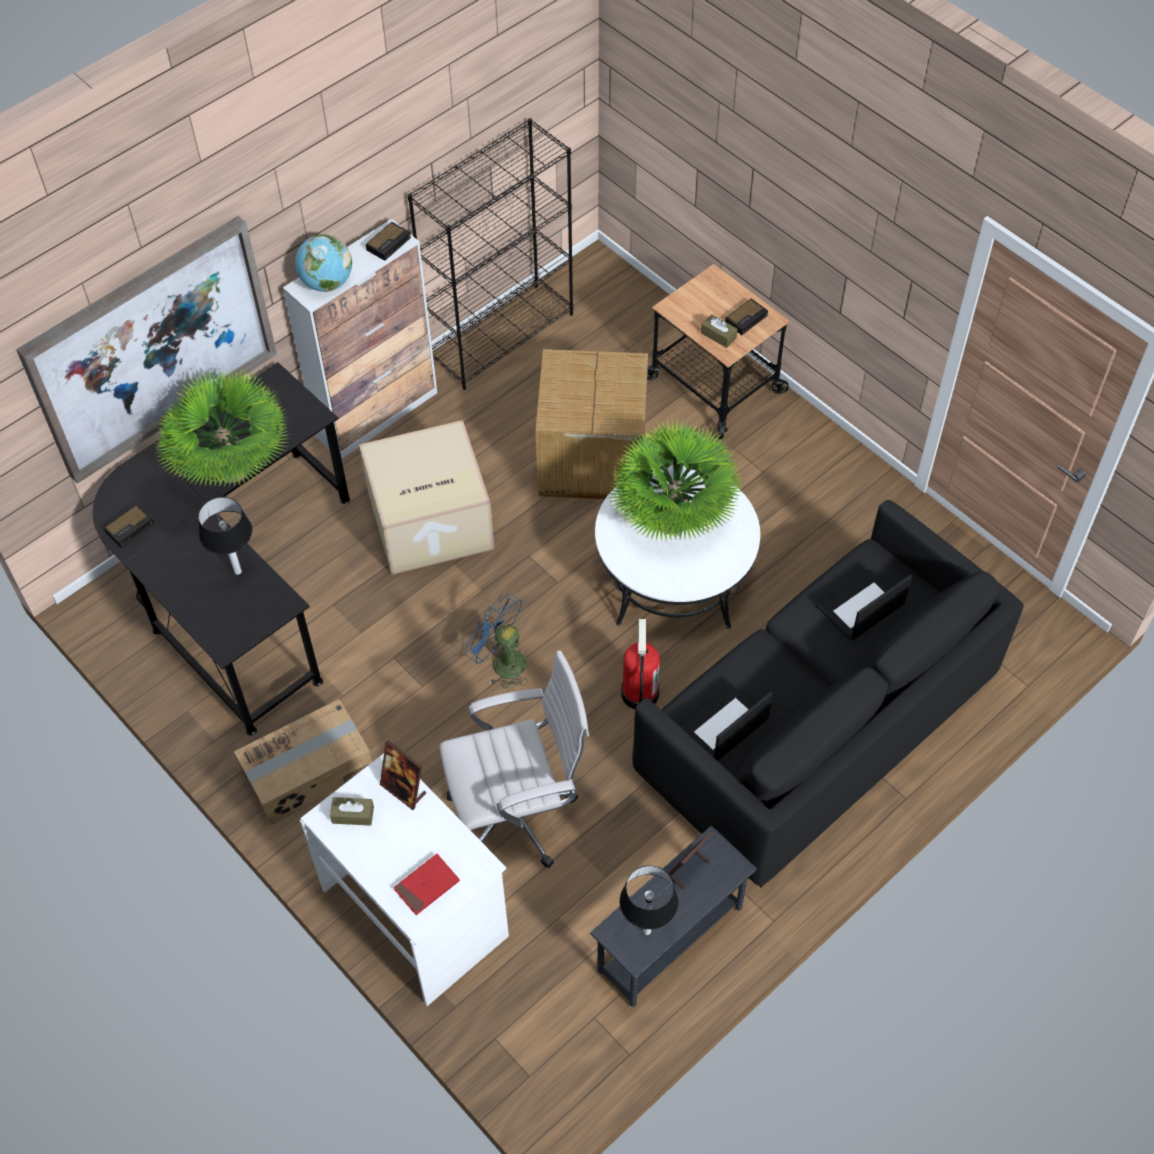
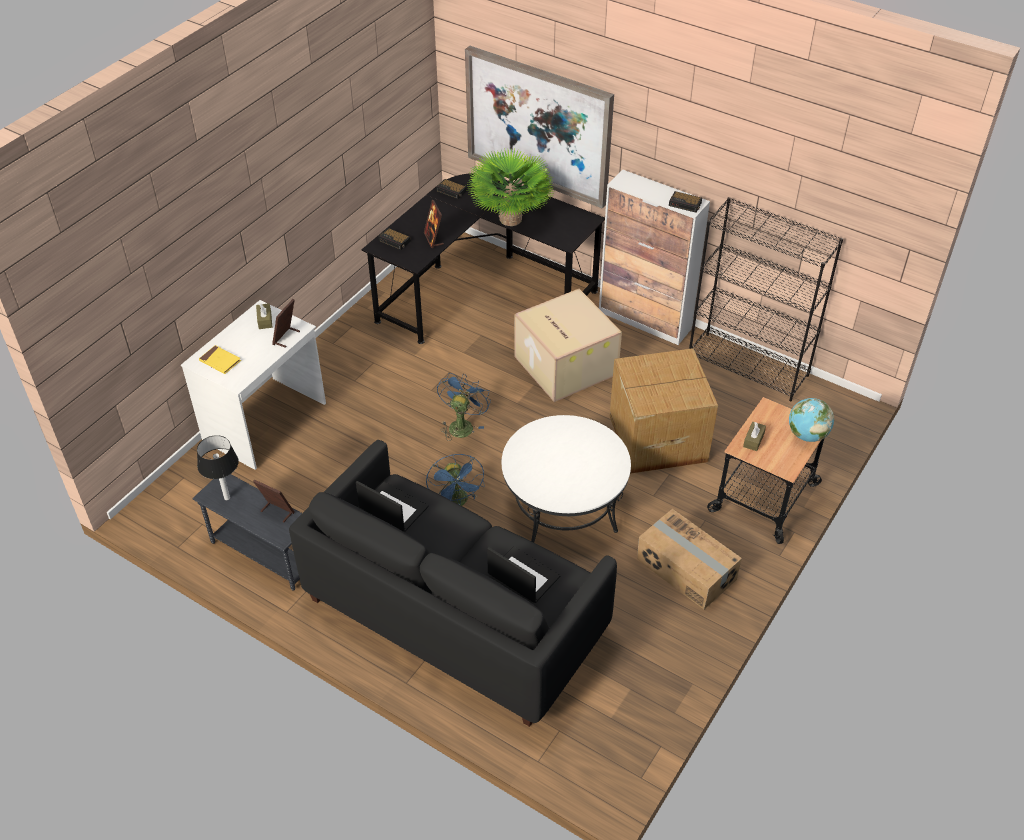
camera: 75 degrees right, 10 degrees down
table lamp [198,497,252,575] -> picture frame [424,200,444,248]
cardboard box [234,699,372,825] -> cardboard box moved to [637,509,742,609]
globe [295,234,352,292] -> globe moved to [789,398,834,442]
red book [394,854,460,915] -> yellow book [199,345,241,374]
white office chair [440,650,589,868] -> none
potted plant [607,419,742,542] -> none
fire extinguisher [621,619,660,709] -> blue fan [426,454,485,506]
alarm clock [725,298,768,335] -> alarm clock moved to [378,228,411,250]

